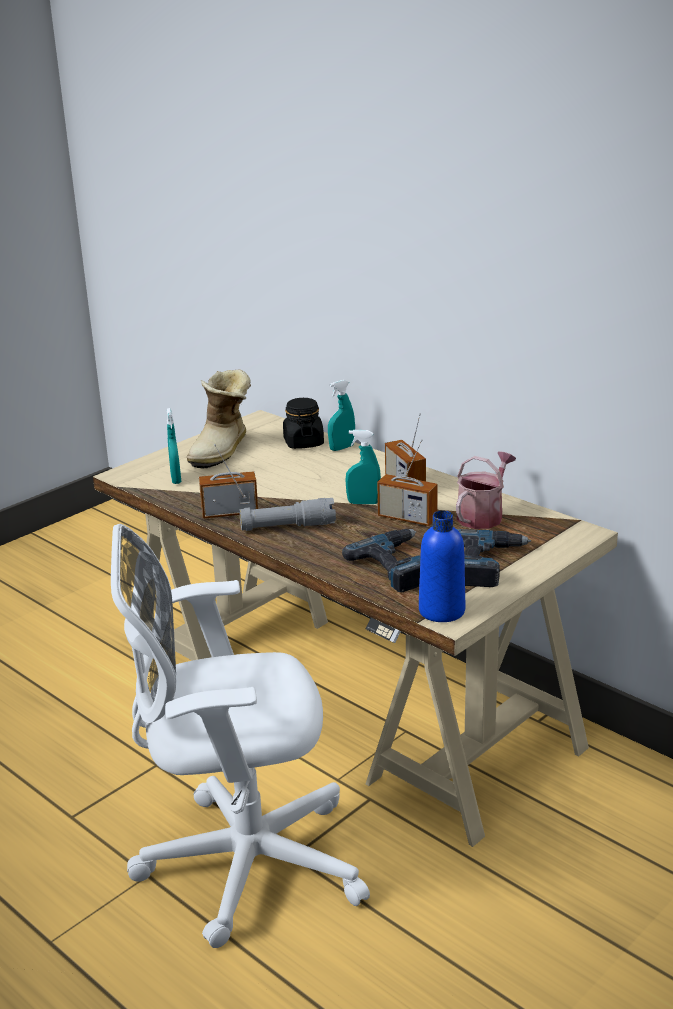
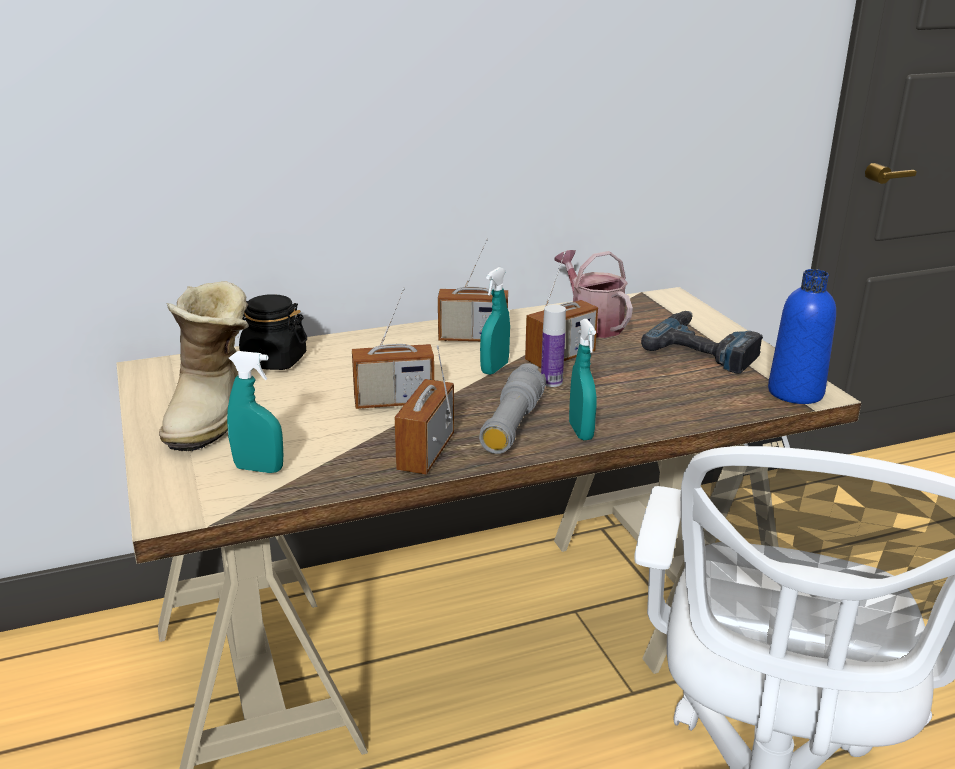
camera: 65 degrees left, 0 degrees up
boot [186,370,251,469] -> boot turned 45 degrees clockwise [159,281,249,451]
turquoise spray bottle [328,380,355,451] -> turquoise spray bottle moved to [569,319,597,441]
power drill [342,529,420,592] -> none
none -> radio [352,287,434,409]
none -> bottle [541,305,566,387]

